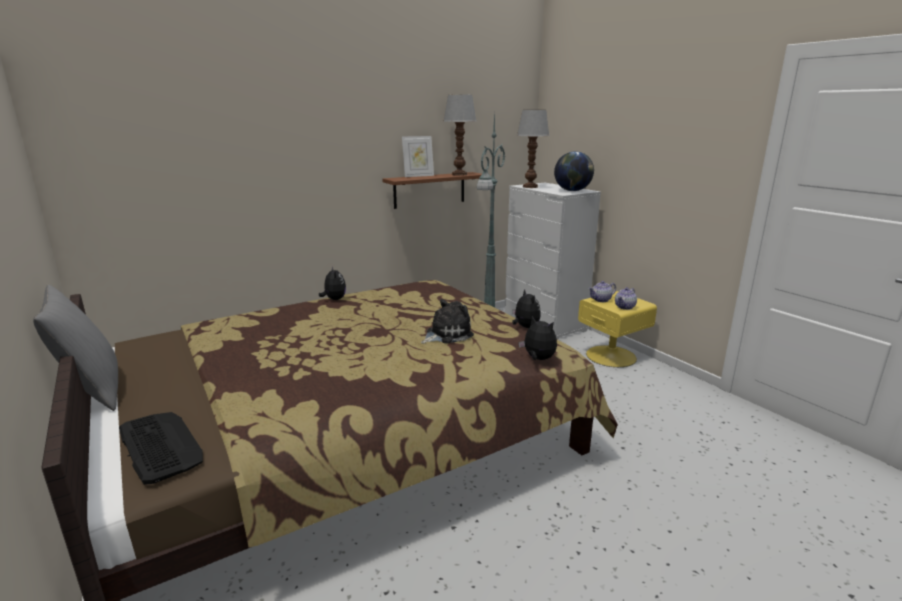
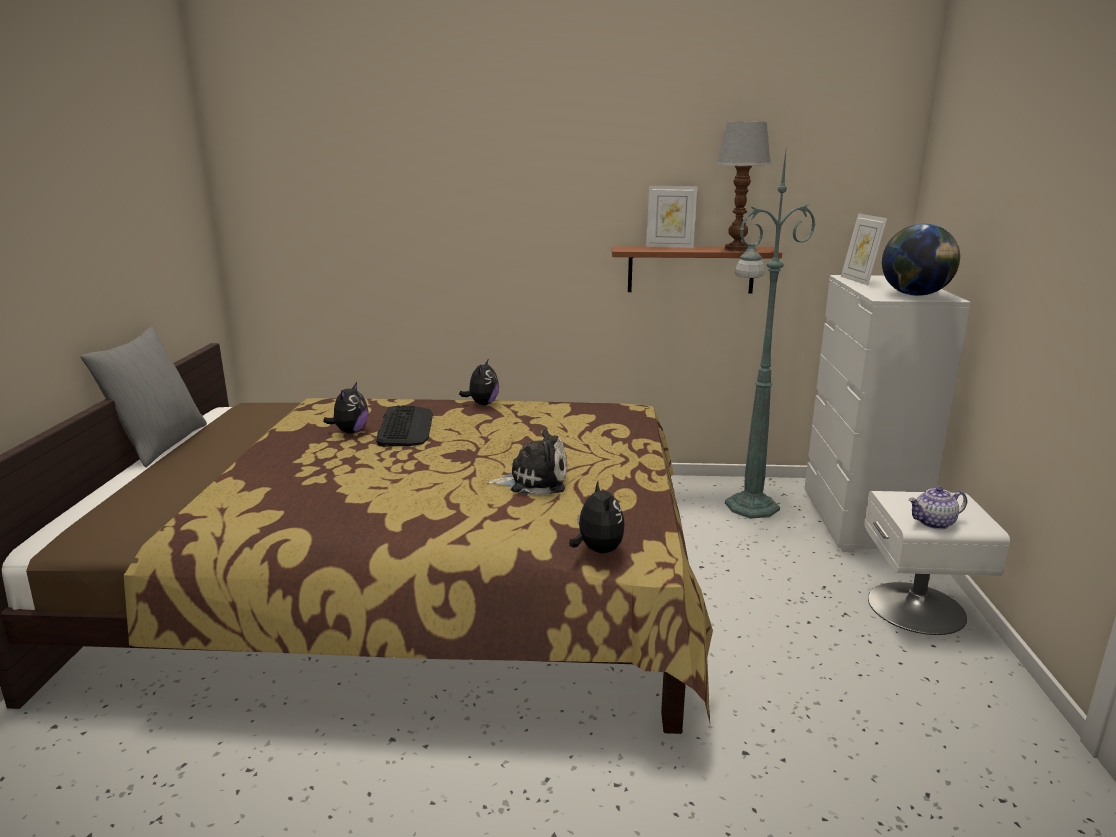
camera: 35 degrees right, 0 degrees up
keyboard [119,412,203,485] -> keyboard moved to [376,406,433,447]
plush toy [512,289,541,328] -> plush toy moved to [323,382,368,434]
table lamp [517,110,550,188] -> picture frame [841,213,888,285]
yellow nightstand [578,291,657,367] -> white nightstand [865,491,1010,635]
teapot [588,281,616,302] -> none

